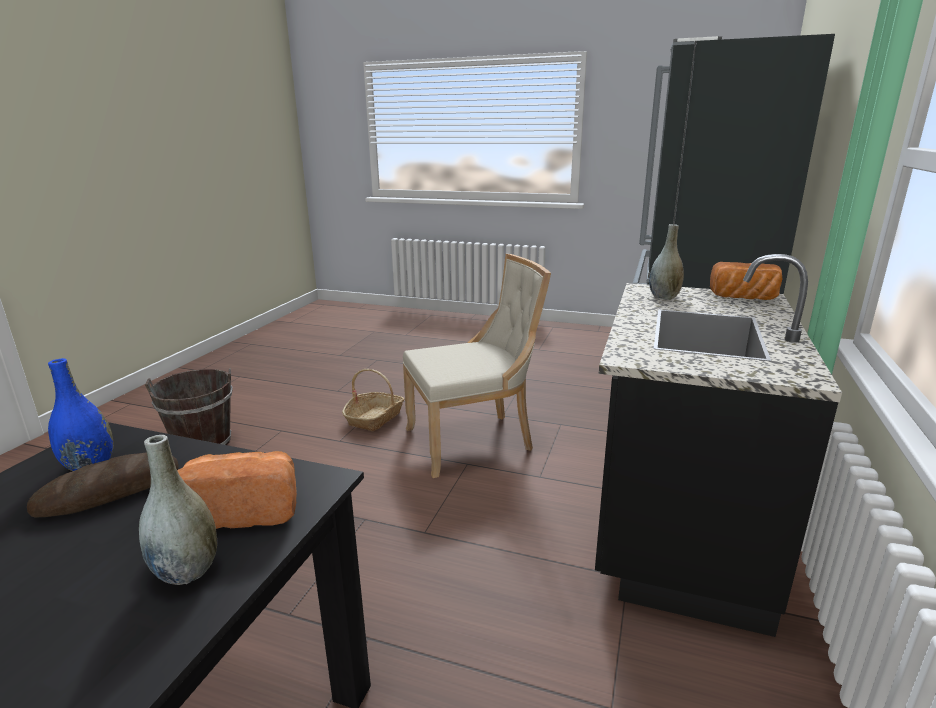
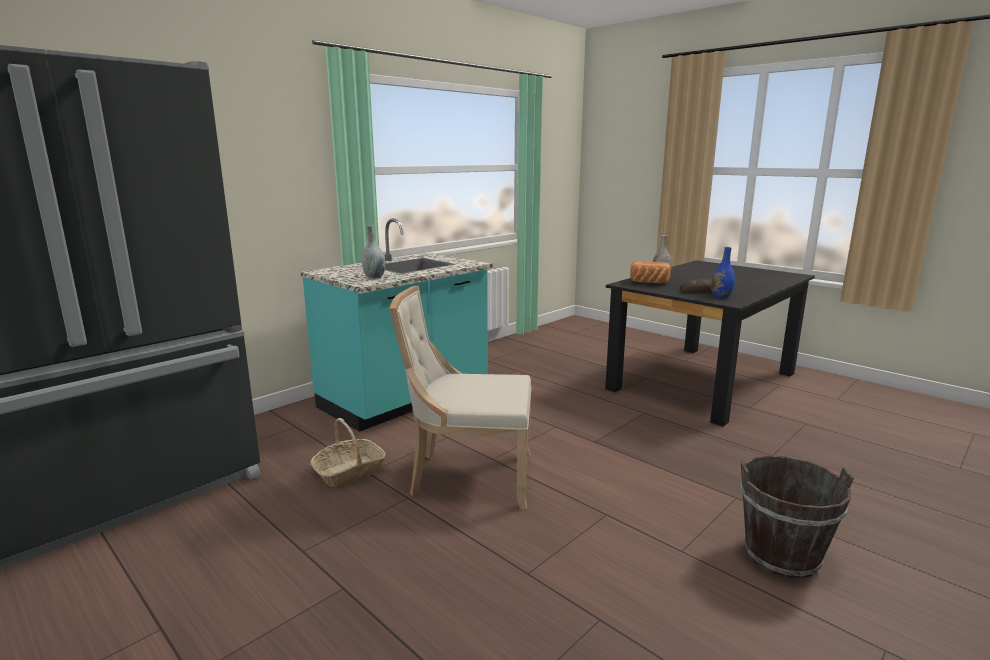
camera: 155 degrees left, 5 degrees down
basket [342,369,405,432] -> basket moved to [310,418,386,487]
black counter [595,254,842,637] -> turquoise counter [301,218,493,432]
bread [710,262,782,300] -> none

